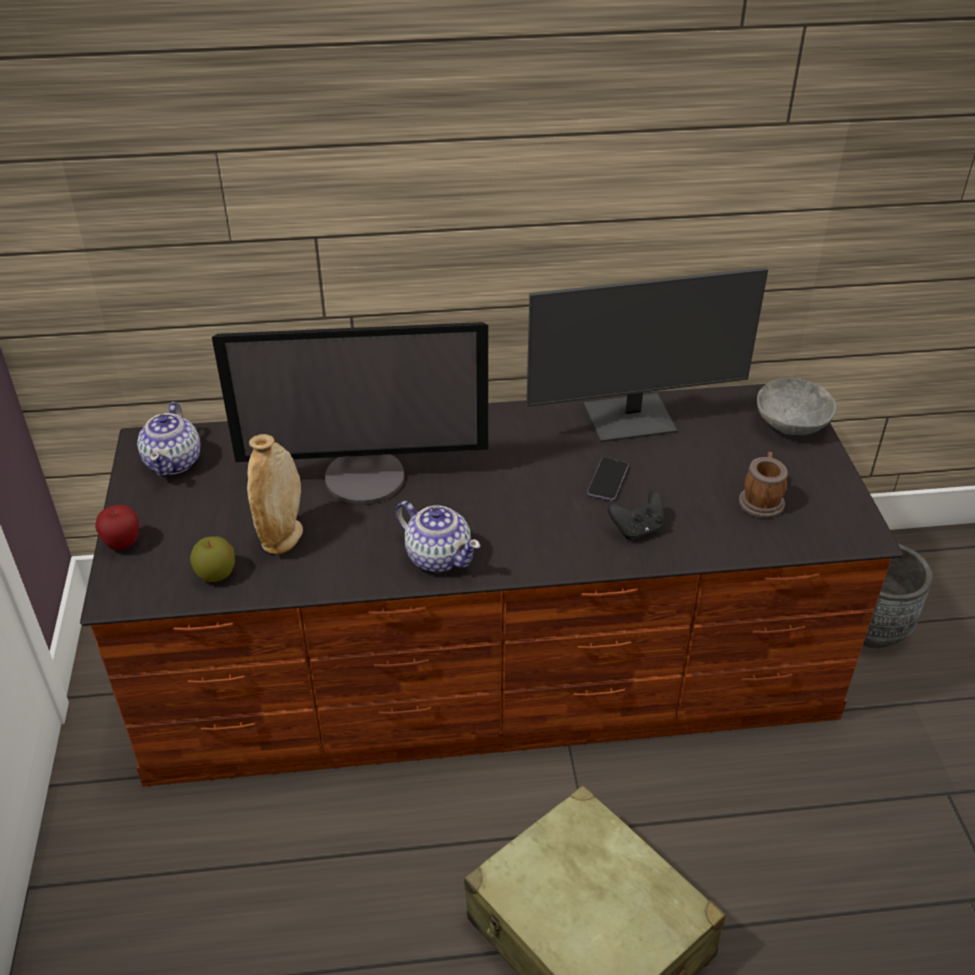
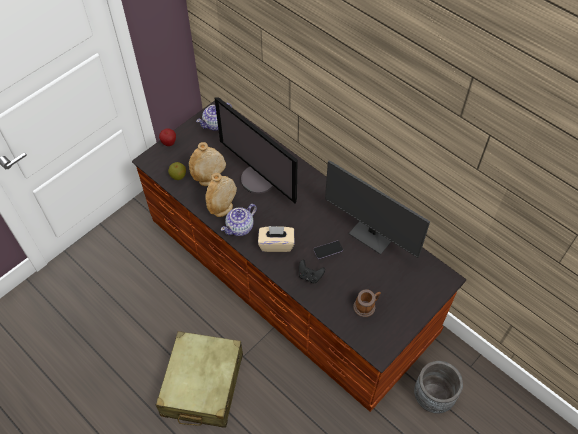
camera: 50 degrees right, 15 degrees up
teapot [396,501,480,572] -> teapot turned 45 degrees clockwise [221,204,257,236]
grey bowl [757,378,836,435] -> none
none -> beige vase [205,173,237,217]
none -> beige tissue box [258,226,295,252]

